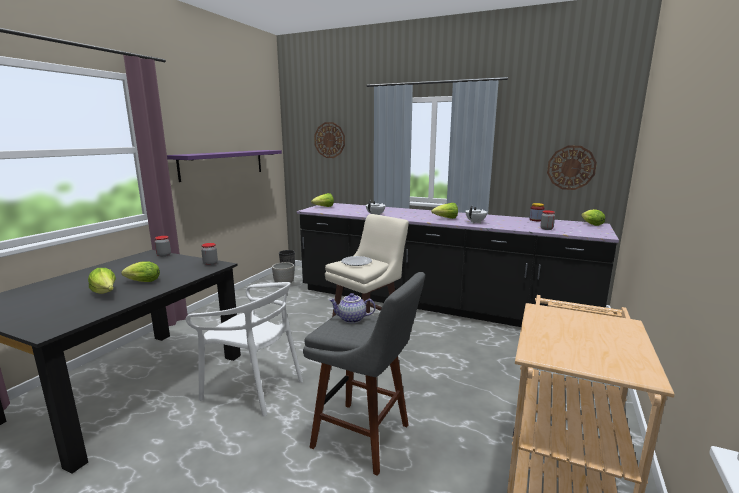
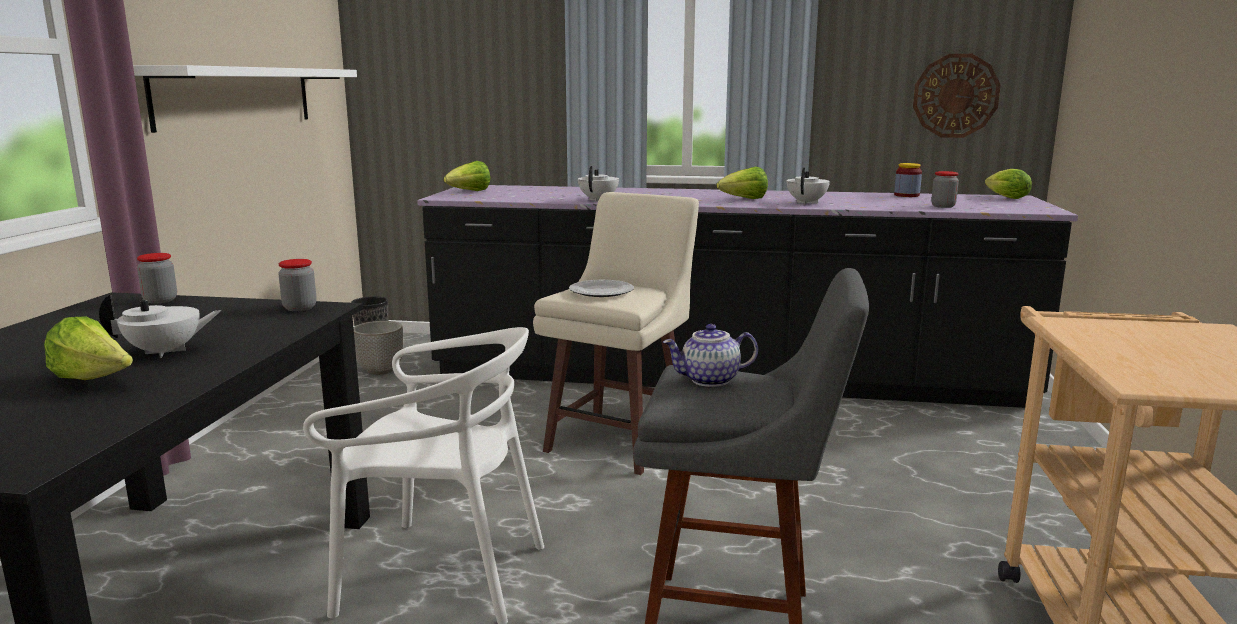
camera: 15 degrees left, 0 degrees up
lettuce [121,261,160,282] -> white teapot [99,293,222,358]
purple shelf [167,150,282,182] -> white shelf [133,65,357,133]
wall clock [314,122,345,158] -> none

